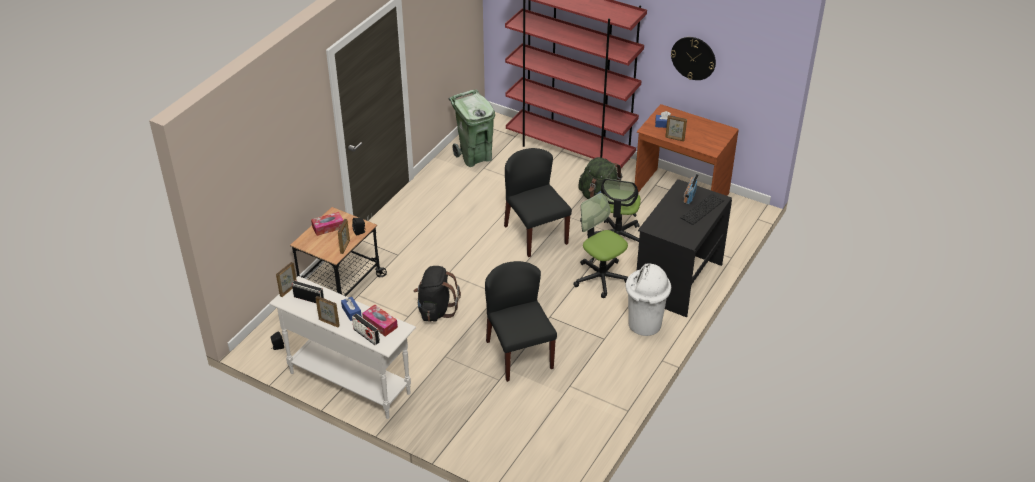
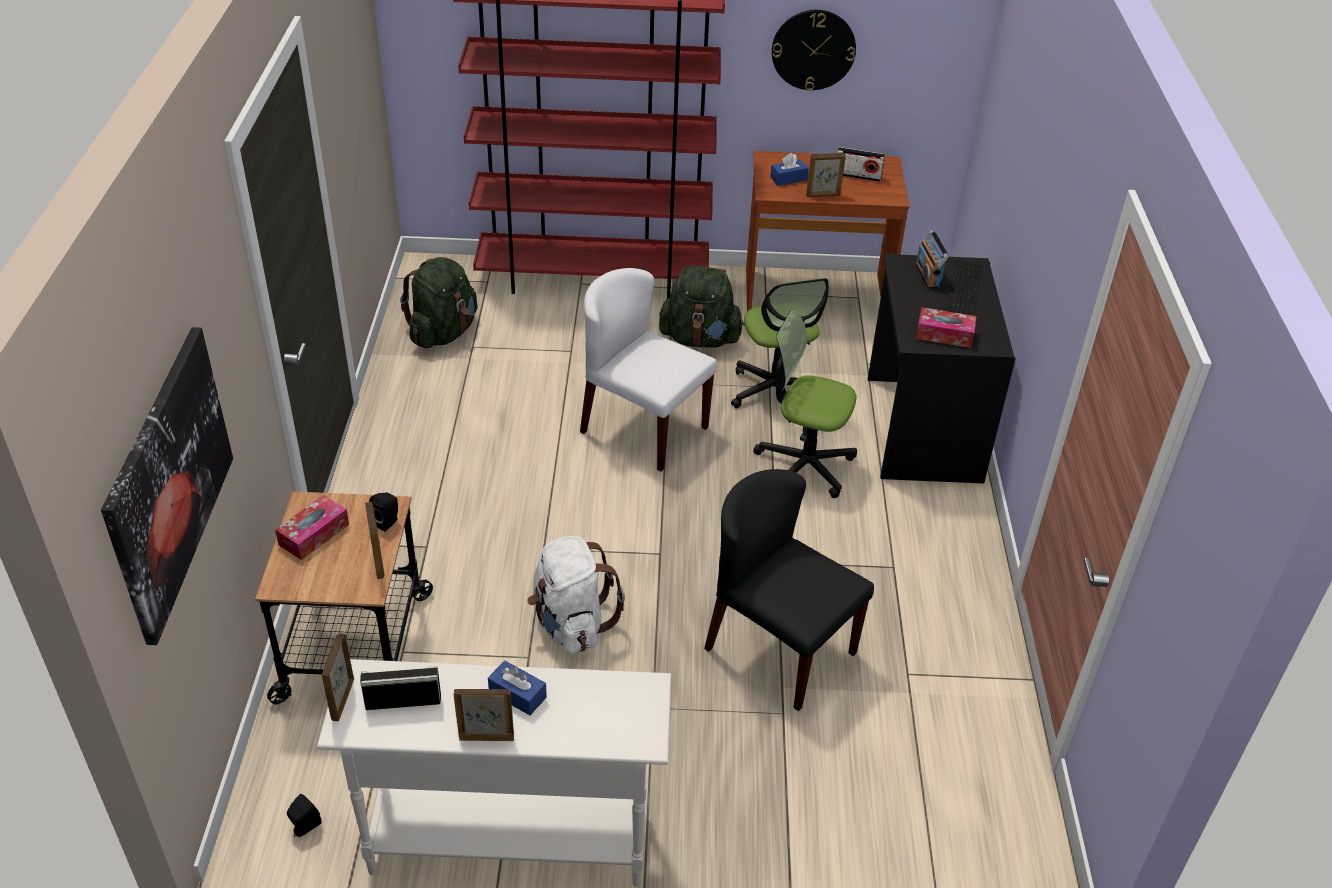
camera: 30 degrees left, 0 degrees up
radio [352,313,380,345] -> radio moved to [837,147,885,182]
tissue box [362,305,398,336] -> tissue box moved to [916,307,976,348]
black backpack [414,266,461,322] -> white backpack [527,536,625,654]
green trash can [449,89,495,167] -> green backpack [400,257,478,348]
black chair [504,148,572,257] -> white chair [580,268,717,472]
white trash can [626,263,671,336] -> none
none -> picture [101,327,233,645]

